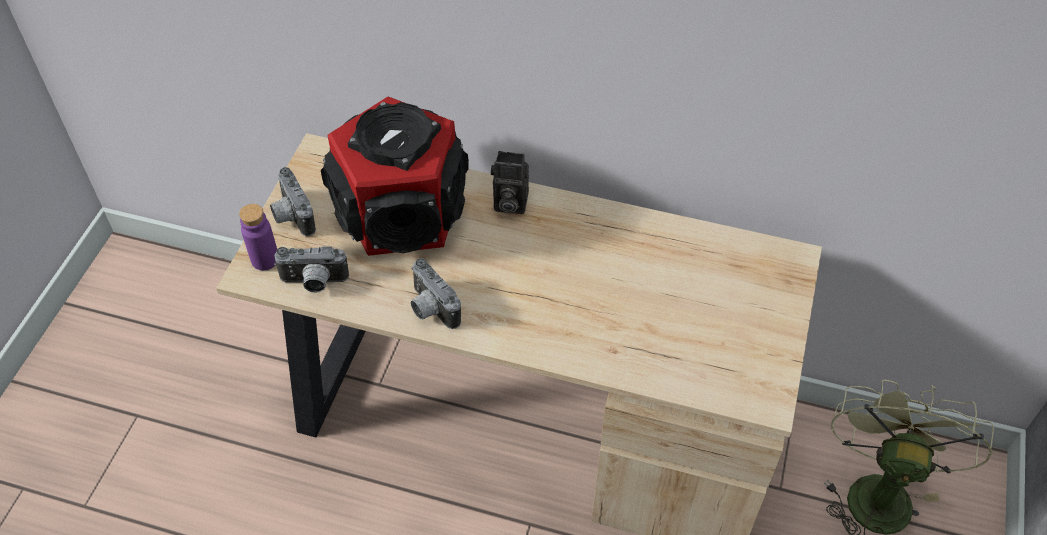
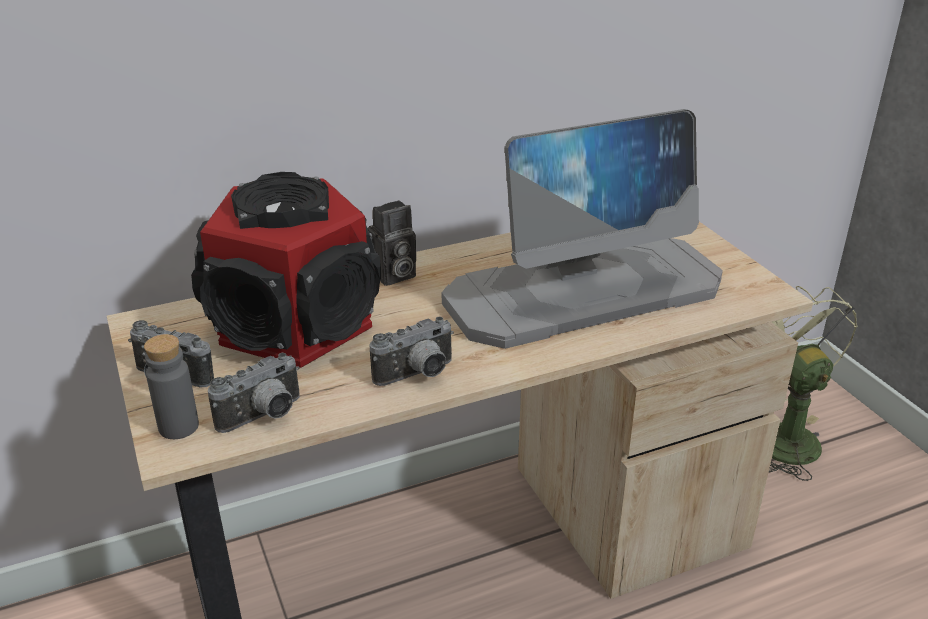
camera: 40 degrees left, 20 degrees down
purple bottle [239,204,277,270] -> grey bottle [144,334,199,439]
camera [411,258,461,329] -> camera turned 45 degrees counterclockwise [370,316,454,386]
none -> monitor [442,109,723,349]

